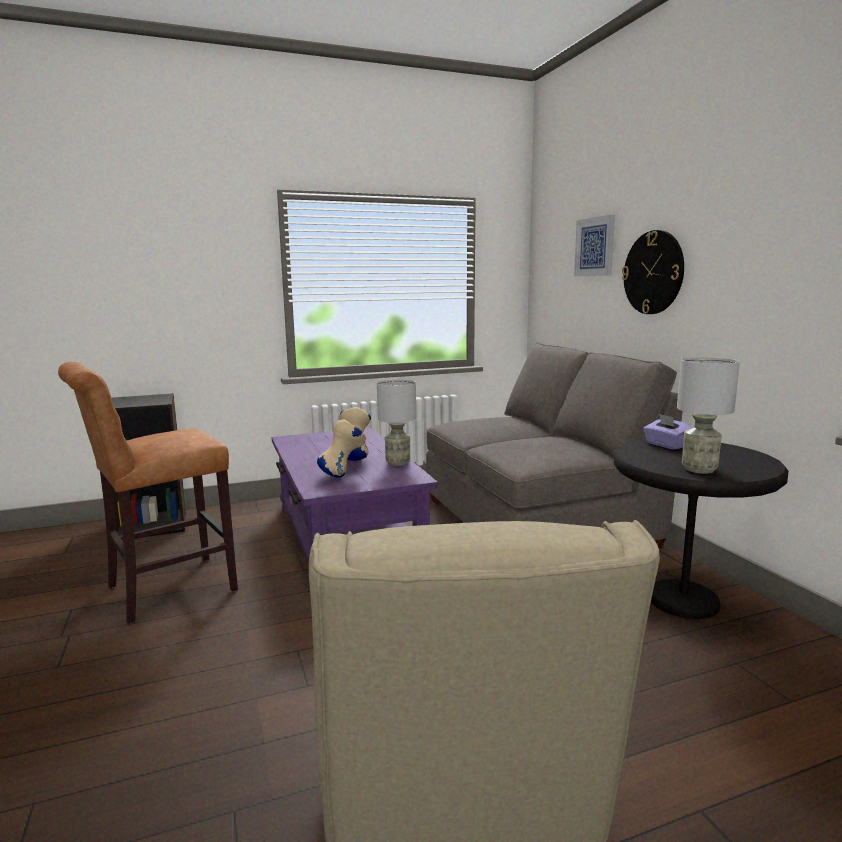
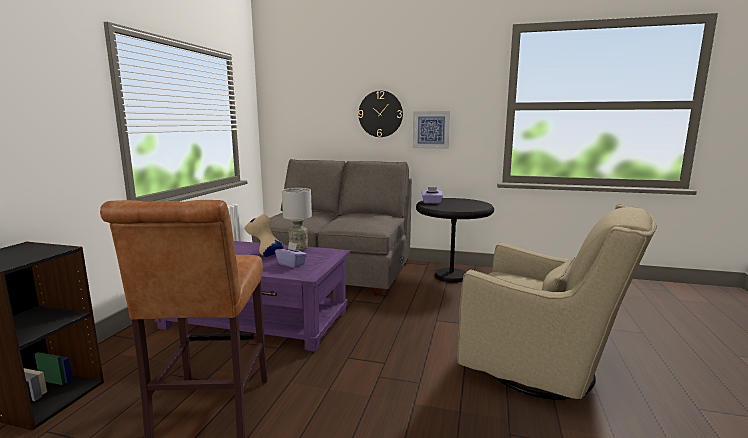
camera: 55 degrees left, 0 degrees up
beige vase [317,420,366,478] -> purple tissue box [275,242,307,268]
picture [574,214,615,276] -> picture moved to [413,111,450,149]
grey table lamp [677,357,740,474] -> none

